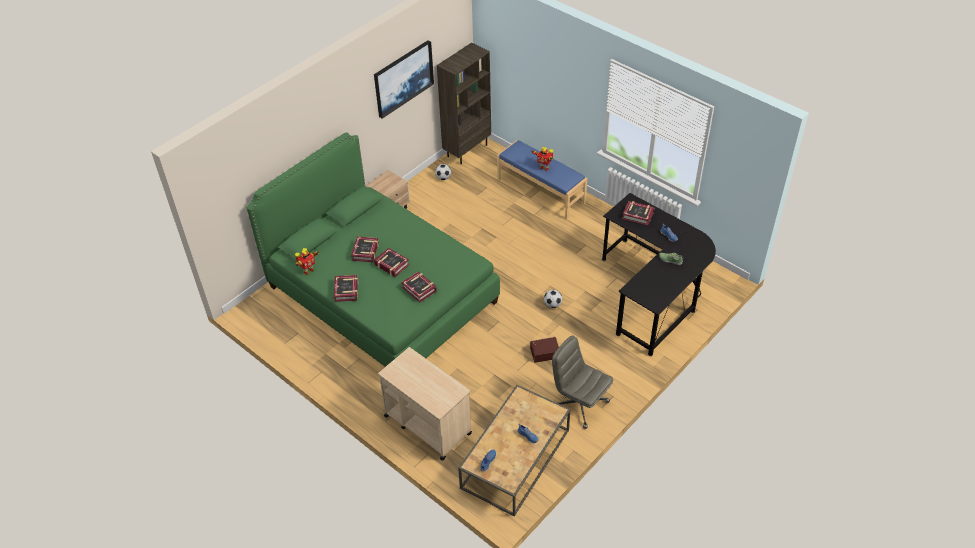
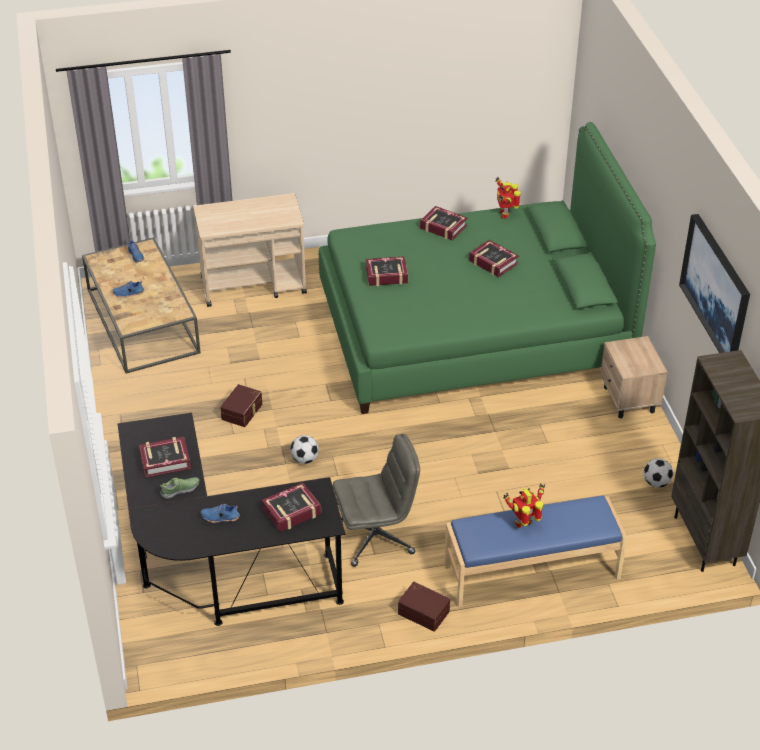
camera: 125 degrees right, 5 degrees down
book [374,248,410,277] -> book moved to [139,437,191,478]
grey office chair [552,335,613,429] -> grey office chair moved to [333,434,420,567]
none -> brown storage box [398,582,450,632]

